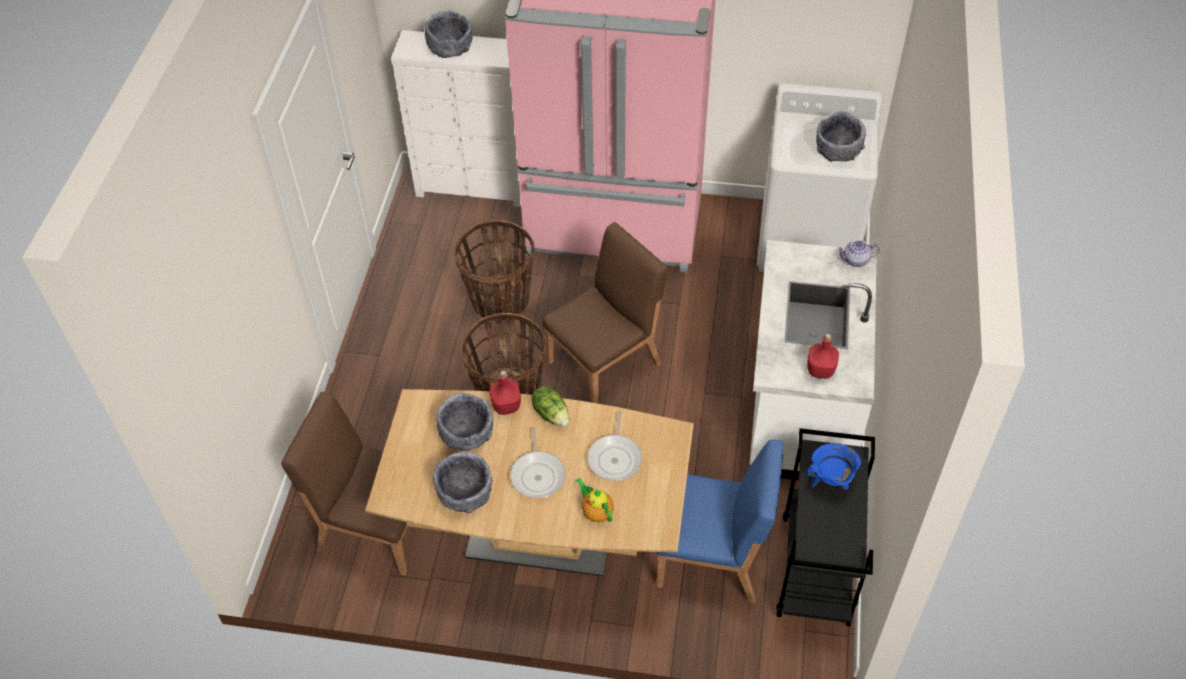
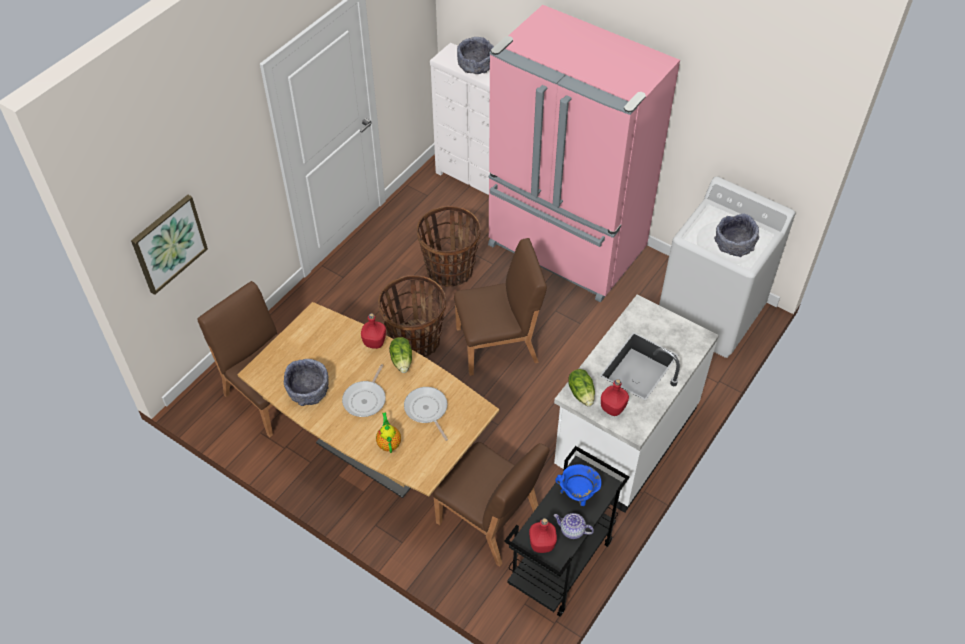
camera: 25 degrees right, 0 degrees up
grey bowl [436,393,493,451] -> none
frying pan [588,411,642,481] -> frying pan turned 120 degrees clockwise [404,387,448,441]
blue chair [657,439,784,603] -> brown chair [433,442,549,567]
teapot [837,240,880,267] -> teapot moved to [554,513,594,539]
none -> picture [131,195,208,295]
none -> red bottle [529,518,557,553]
none -> lettuce [568,369,595,407]

